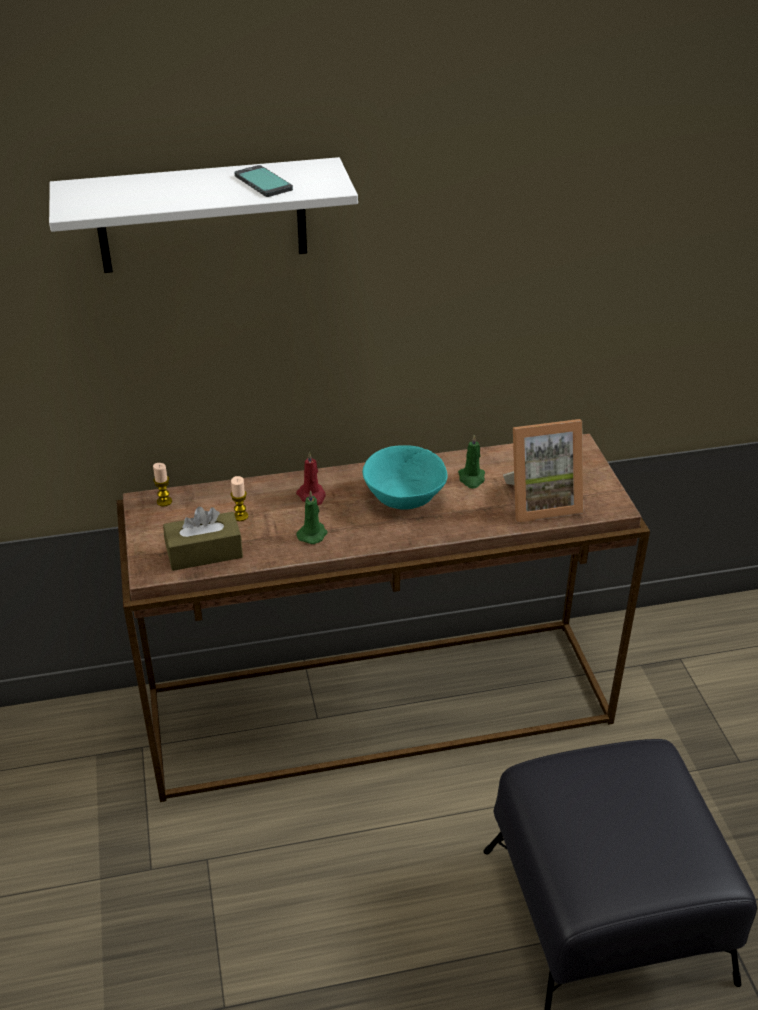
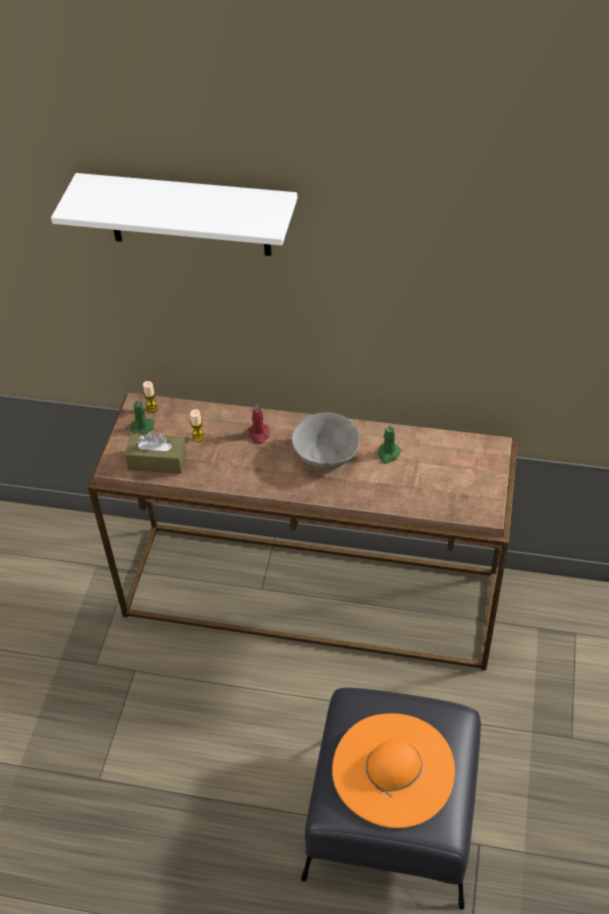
camera: 25 degrees right, 10 degrees up
phone [234,165,293,197] -> none
green candle [296,490,328,544] -> green candle moved to [130,397,155,434]
turquoise bowl [363,445,448,509] -> grey bowl [291,412,360,469]
picture frame [503,419,583,523] -> none
none -> orange hat [332,713,455,828]

